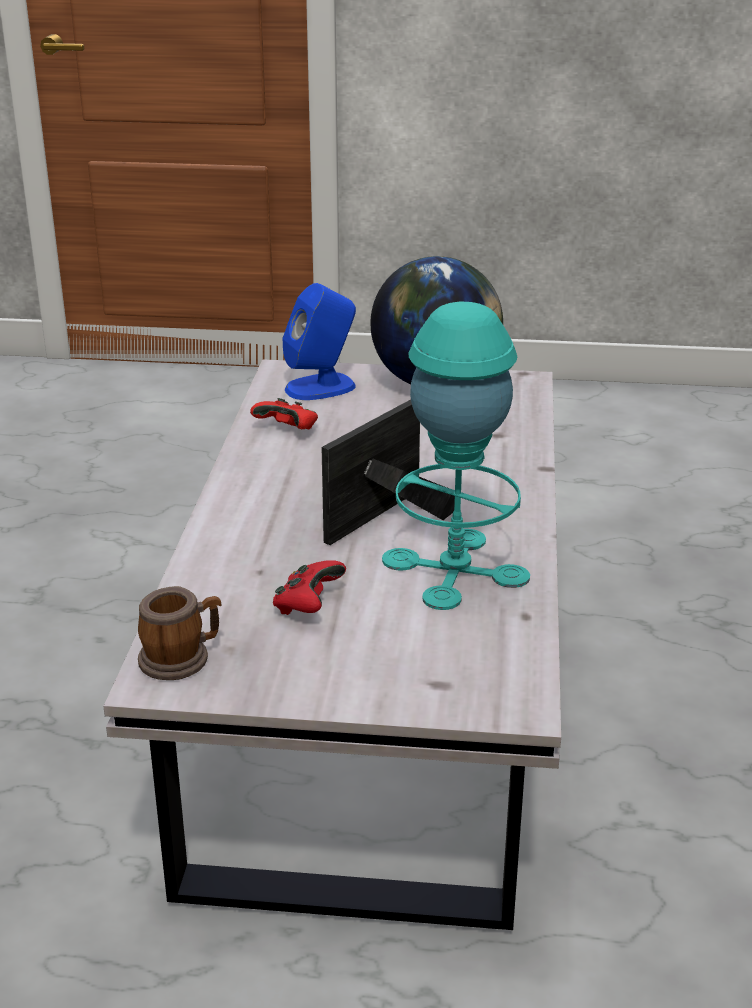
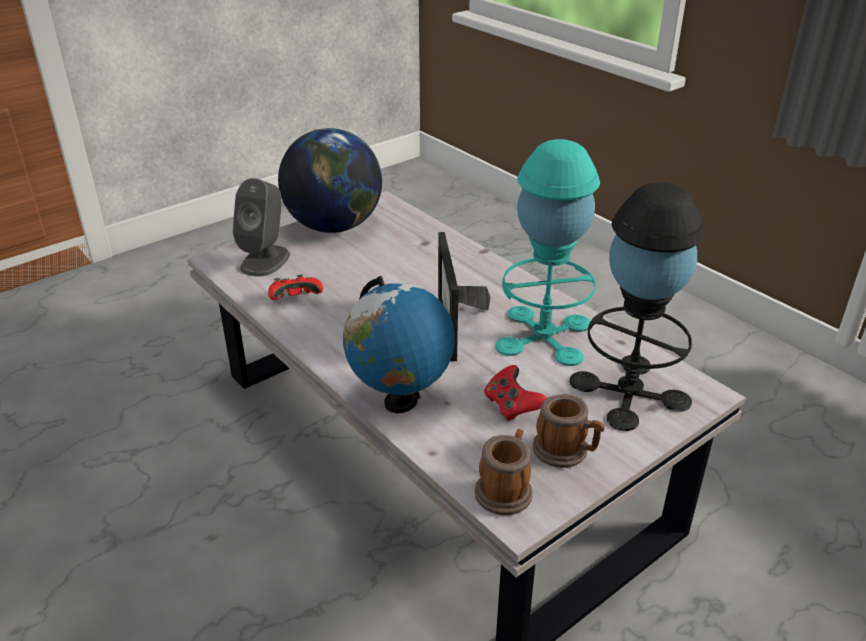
camera: 45 degrees left, 5 degrees up
blue speaker [282,283,356,400] -> grey speaker [233,178,290,276]
none -> globe [343,276,455,413]
none -> mug [533,394,605,468]
none -> black table lamp [570,182,705,431]

